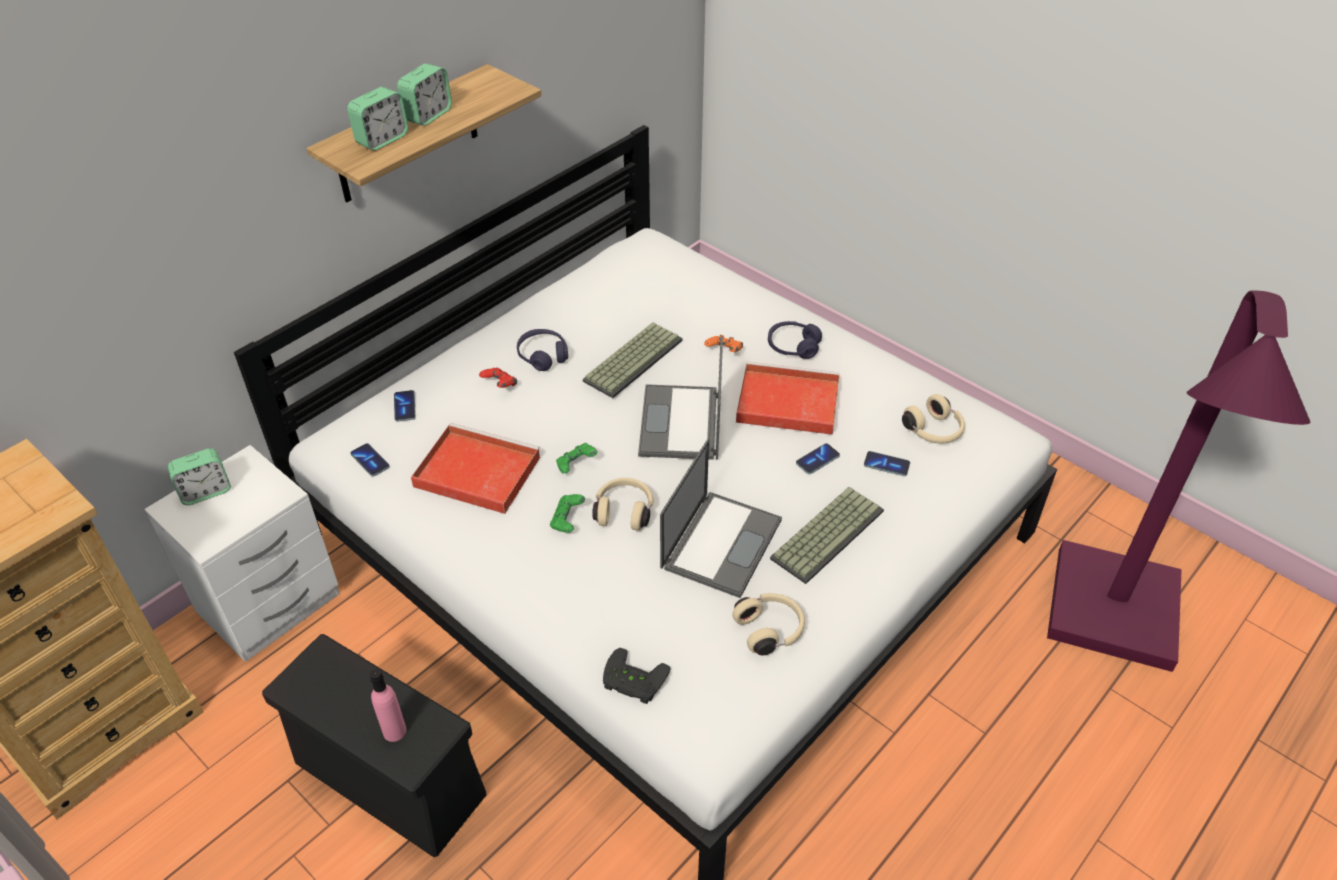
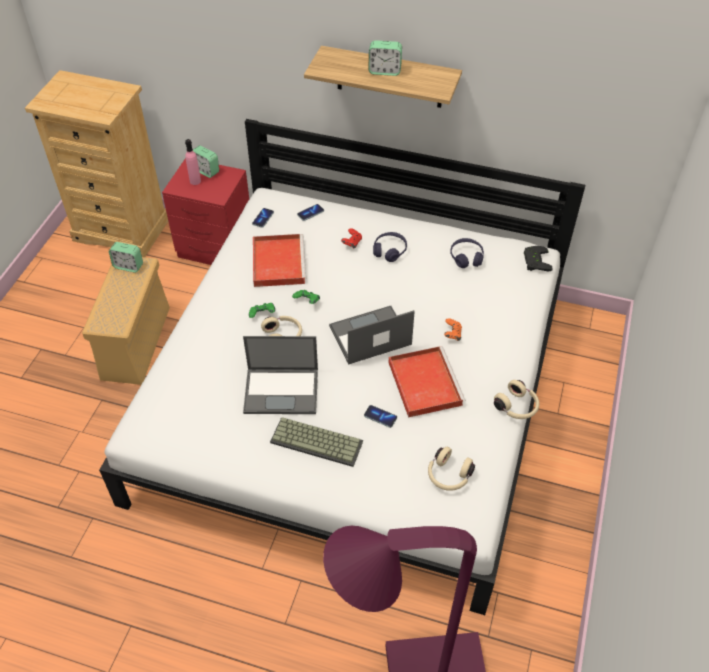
camera: 65 degrees right, 5 degrees up
white nightstand [144,445,340,662] -> red nightstand [162,158,249,265]
black storage box [262,634,487,857] -> beige storage box [82,257,170,385]
alarm clock [347,87,408,151] -> alarm clock moved to [109,242,143,273]
pink bottle [369,669,406,742] -> pink bottle moved to [185,139,201,185]
keyboard [583,322,682,398] -> none
black game controller [603,648,670,704] -> black game controller moved to [524,246,553,271]
beige headphones [732,593,805,656] -> beige headphones moved to [494,380,539,419]
purple headphones [768,321,822,359] -> purple headphones moved to [450,238,484,268]
phone [864,451,910,476] -> none

